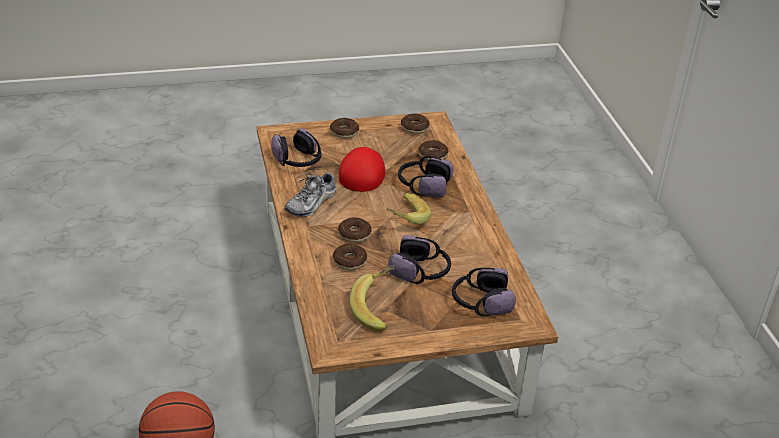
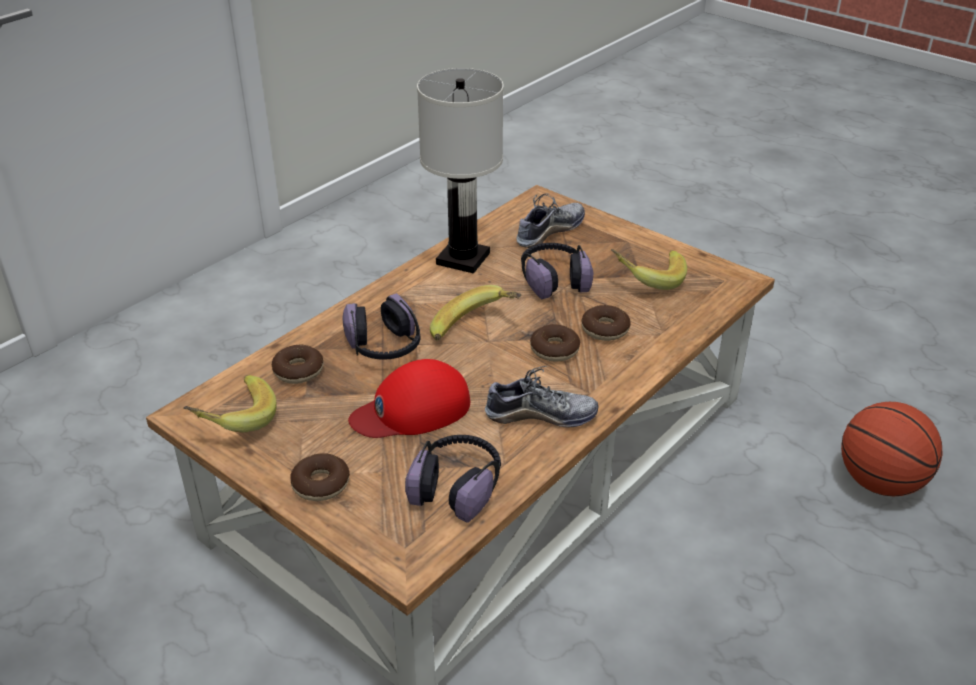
camera: 125 degrees left, 0 degrees up
donut [401,114,430,134] -> banana [183,375,277,432]
headphones [452,268,516,316] -> shoe [516,194,585,248]
none -> white table lamp [417,68,504,274]

